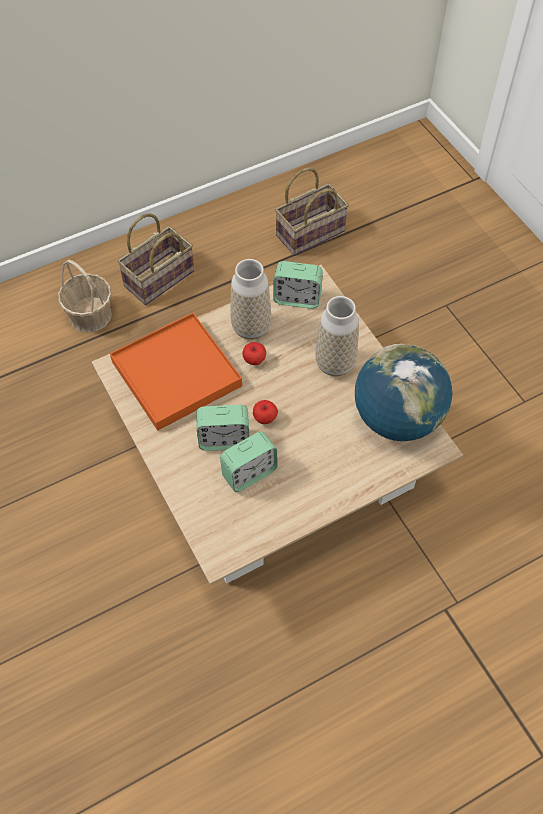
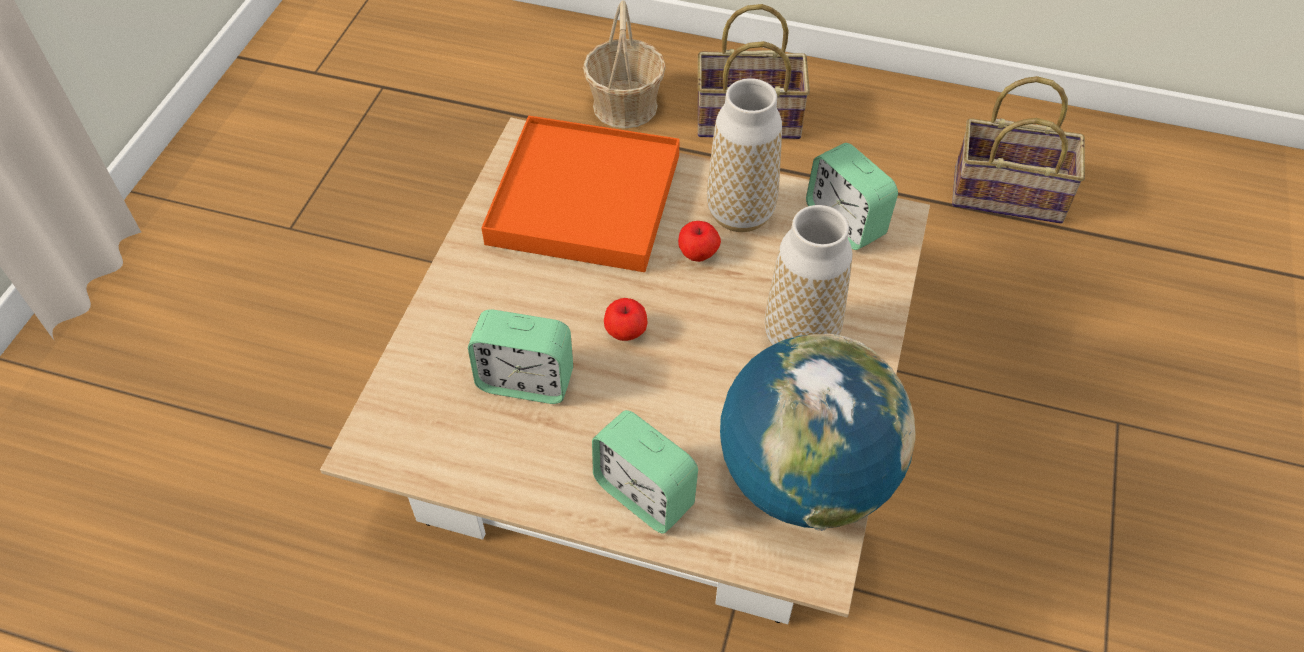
camera: 45 degrees right, 5 degrees down
alarm clock [196,405,249,451] -> alarm clock moved to [592,410,698,534]

